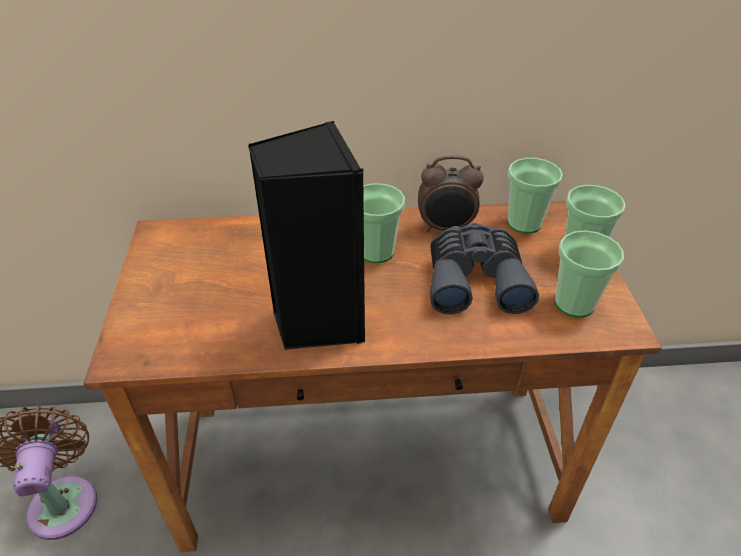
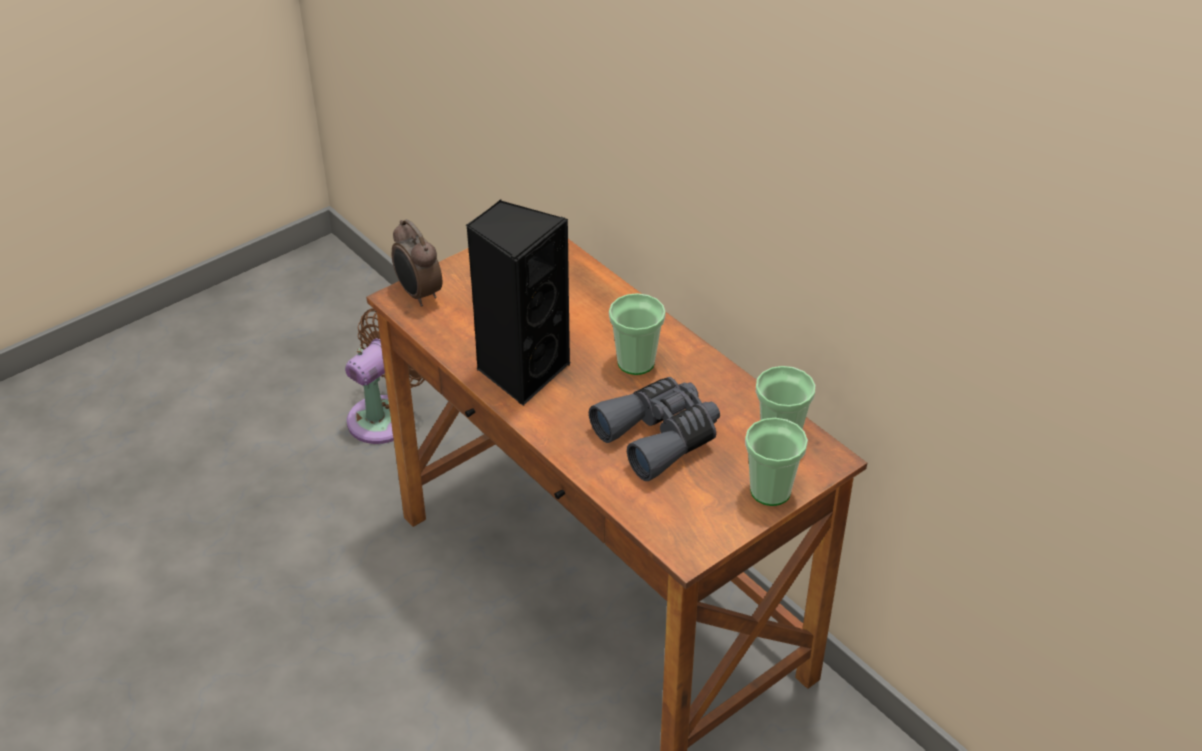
camera: 55 degrees right, 0 degrees up
alarm clock [418,155,484,232] -> alarm clock moved to [392,219,442,307]
cup [555,230,624,317] -> none

